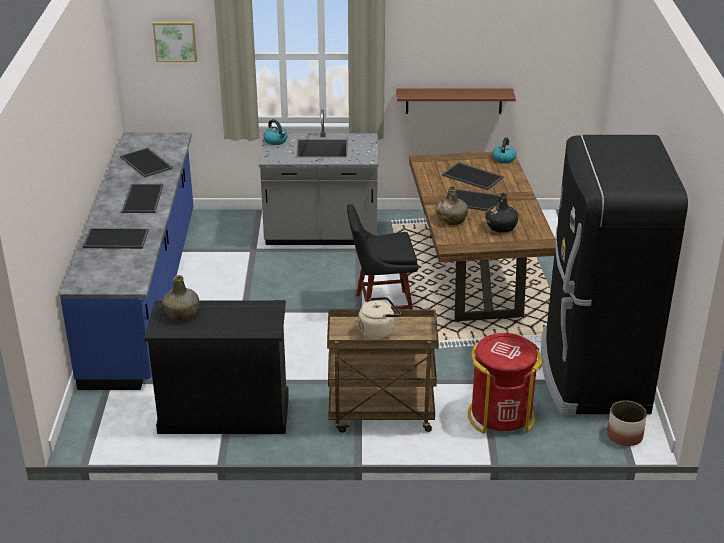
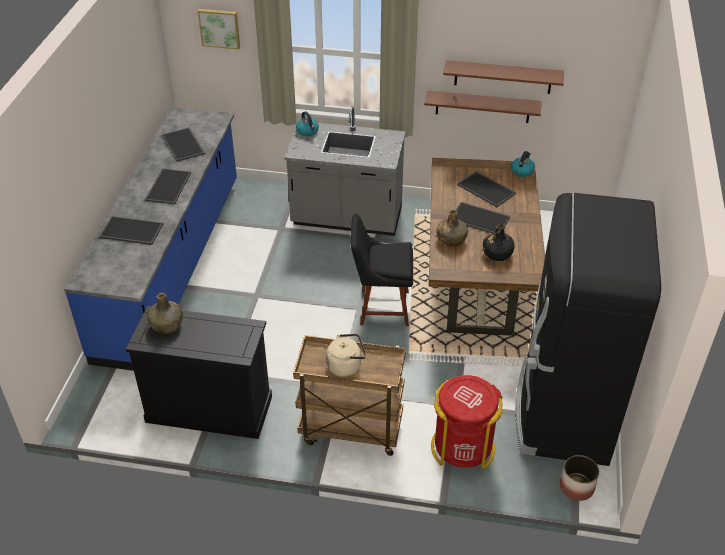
camera: 10 degrees right, 10 degrees up
none -> brown shelf [443,60,564,94]

